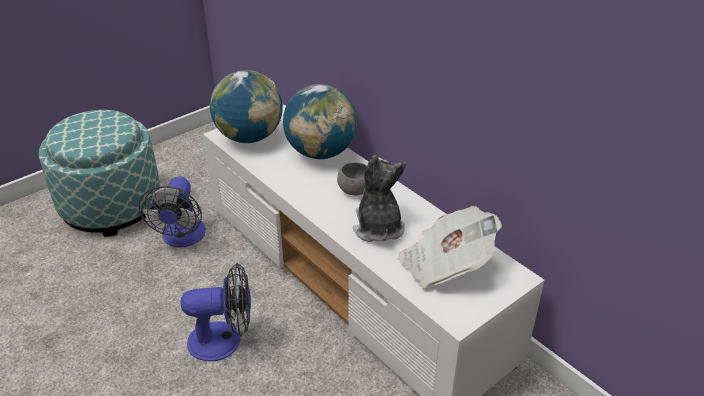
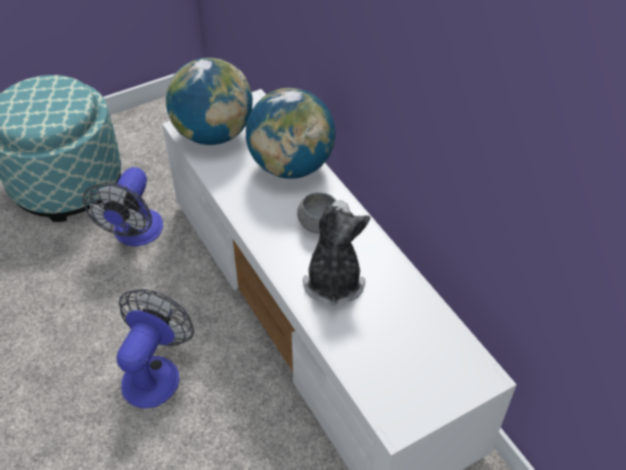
camera: 10 degrees right, 10 degrees up
fan [181,263,251,361] -> fan turned 75 degrees counterclockwise [117,289,194,408]
newspaper [397,206,502,288] -> none

